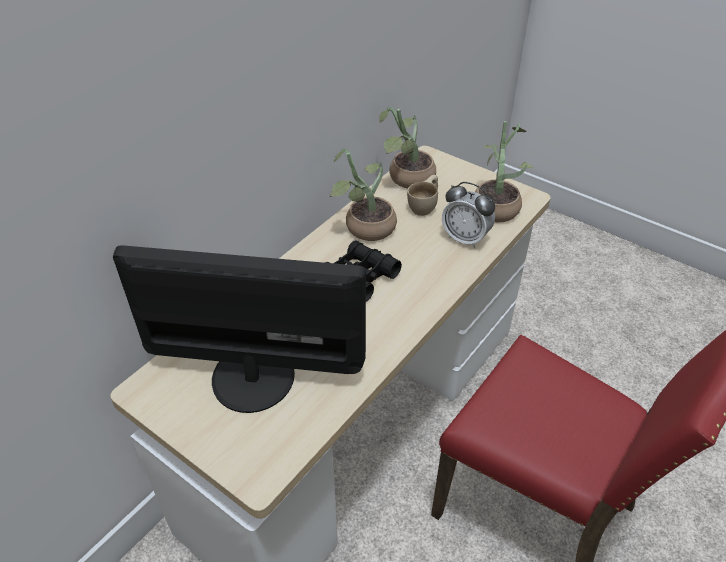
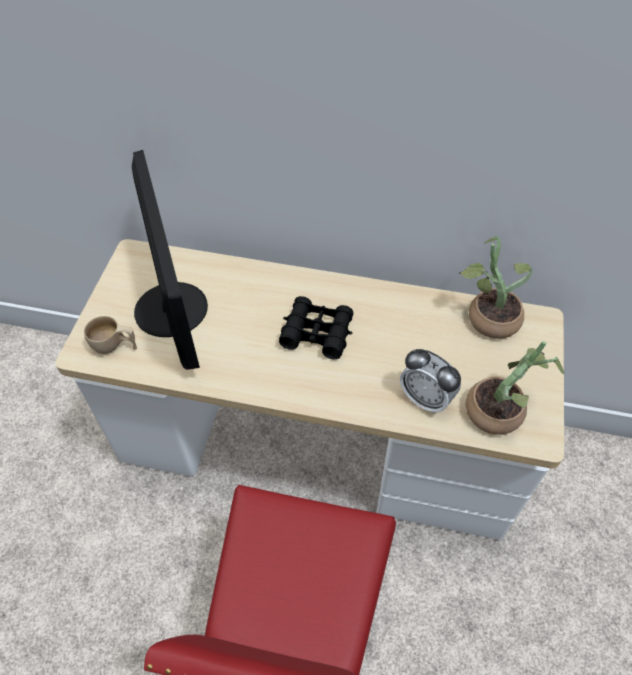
camera: 65 degrees right, 10 degrees up
potted plant [329,148,397,241] -> none
beige cup [407,175,438,216] -> beige cup moved to [84,316,137,354]
alarm clock [442,182,495,248] -> alarm clock turned 60 degrees counterclockwise [400,349,461,414]

